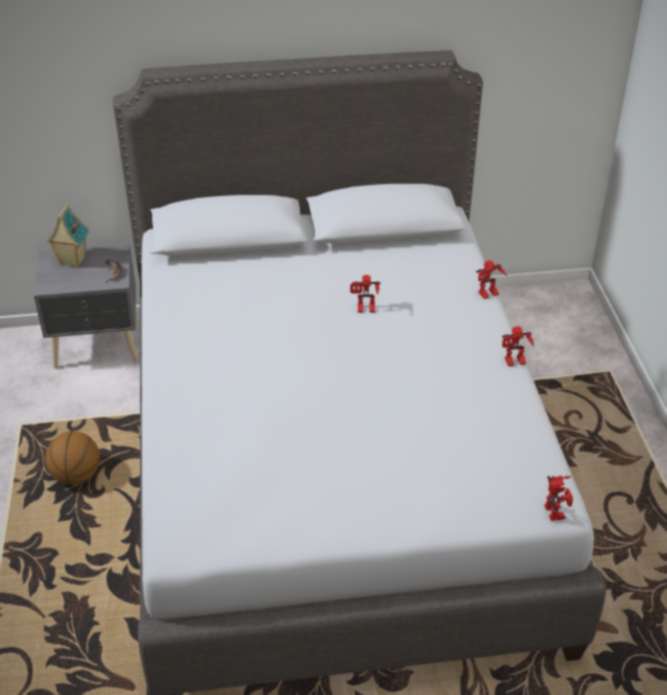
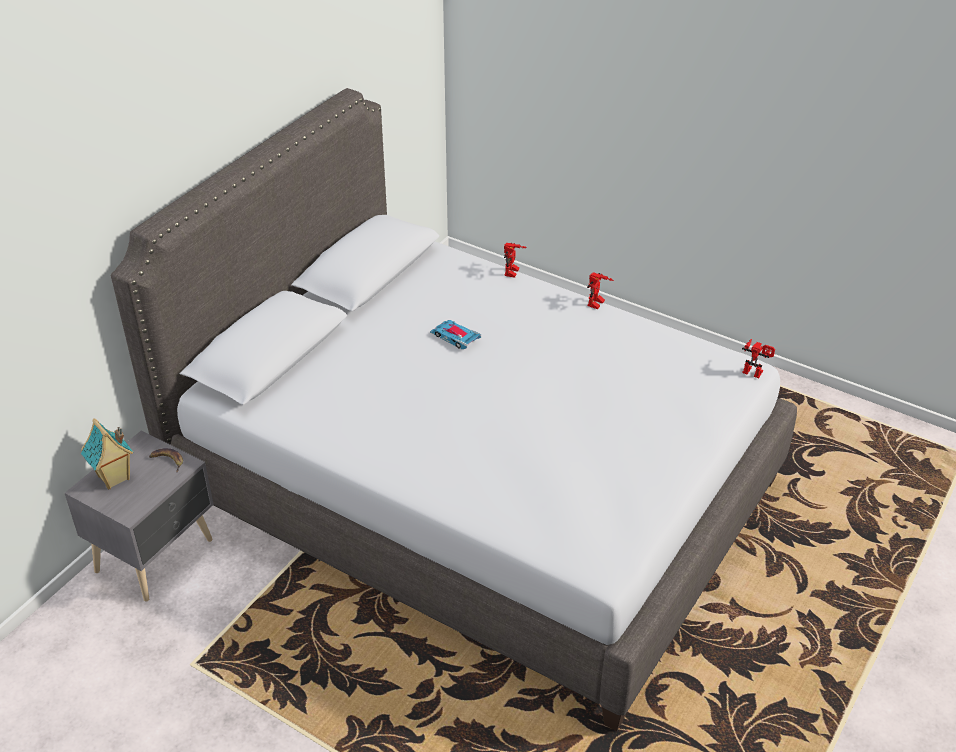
camera: 50 degrees left, 0 degrees up
basketball [45,431,100,485] -> none
toy robot [350,275,381,312] -> toy car [430,320,481,349]

